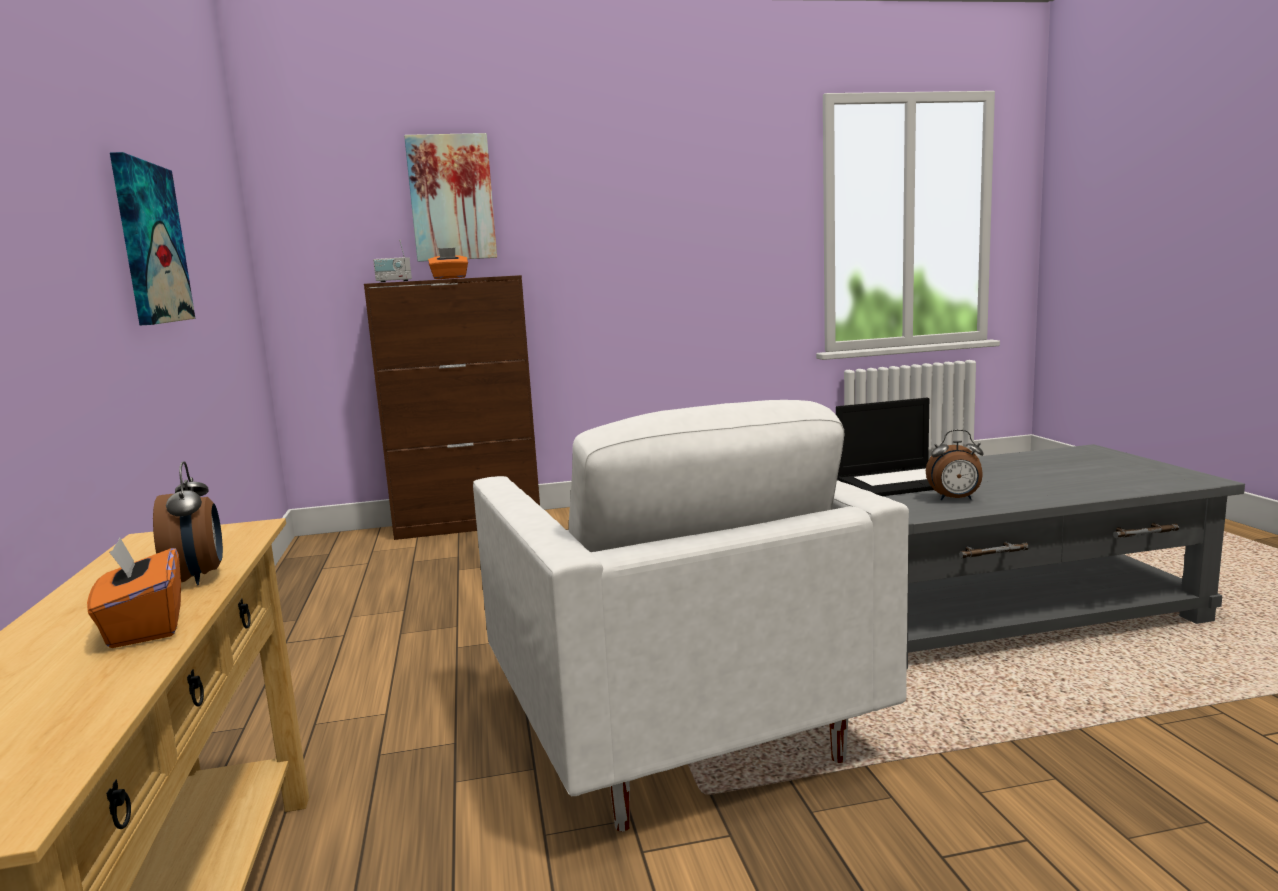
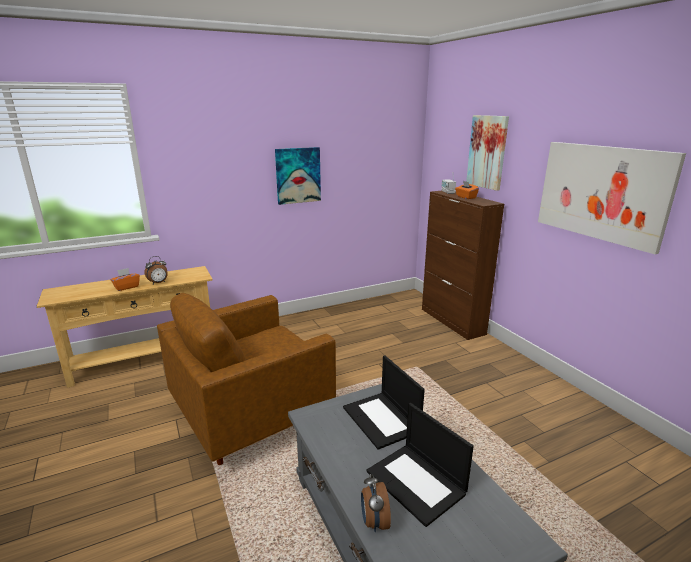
camera: 75 degrees right, 10 degrees up
white armchair [473,400,909,832] -> brown armchair [157,293,336,465]
alarm clock [926,429,984,500] -> alarm clock moved to [361,474,391,532]
none -> laptop [367,403,474,527]
none -> picture [538,142,686,254]

